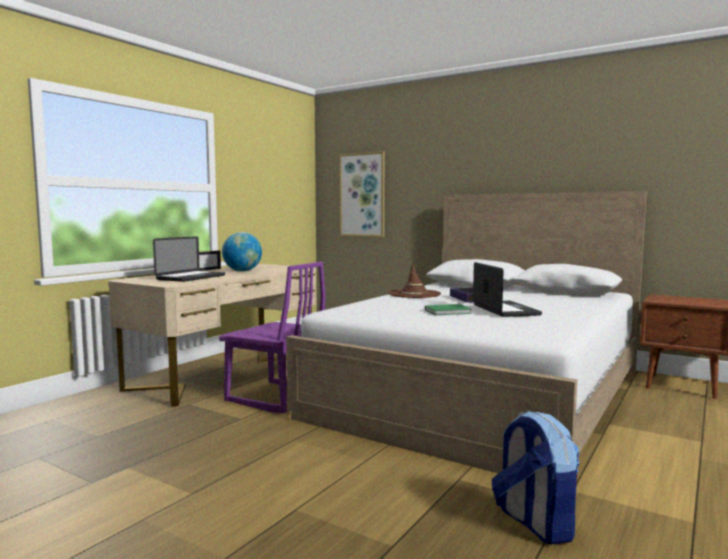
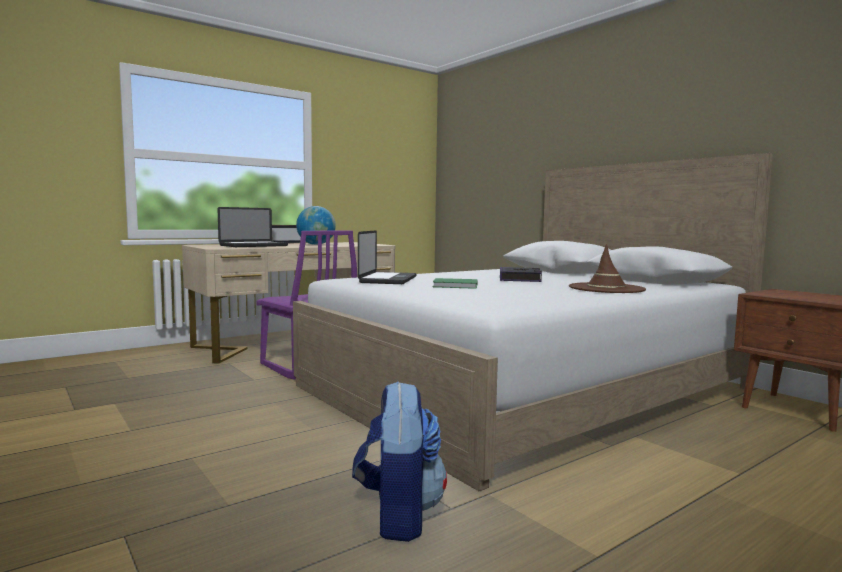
camera: 20 degrees right, 0 degrees up
picture [339,151,385,237] -> none
brown hat [388,263,441,298] -> brown hat moved to [569,244,646,293]
laptop [473,262,542,317] -> laptop moved to [358,230,417,284]

